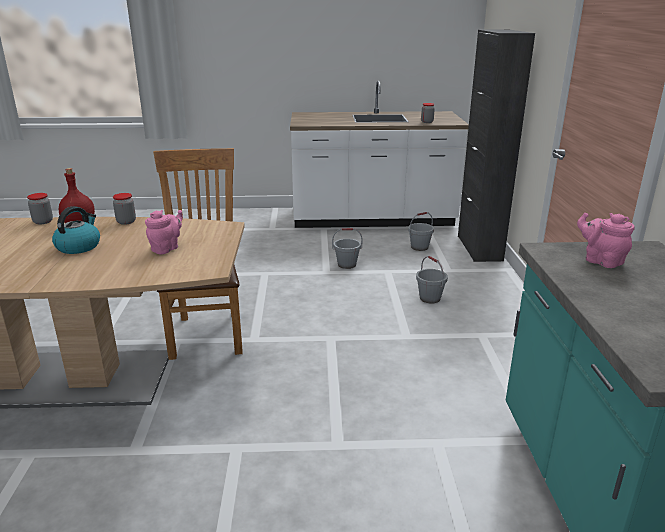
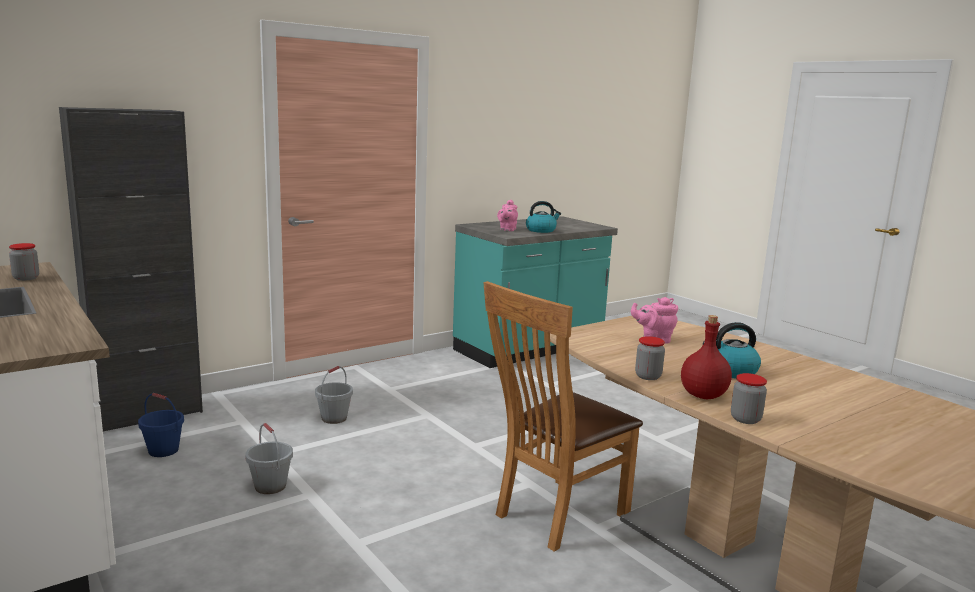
camera: 125 degrees left, 10 degrees down
grey bucket [408,212,434,251] -> blue bucket [138,393,184,457]
none -> kettle [526,201,561,233]

